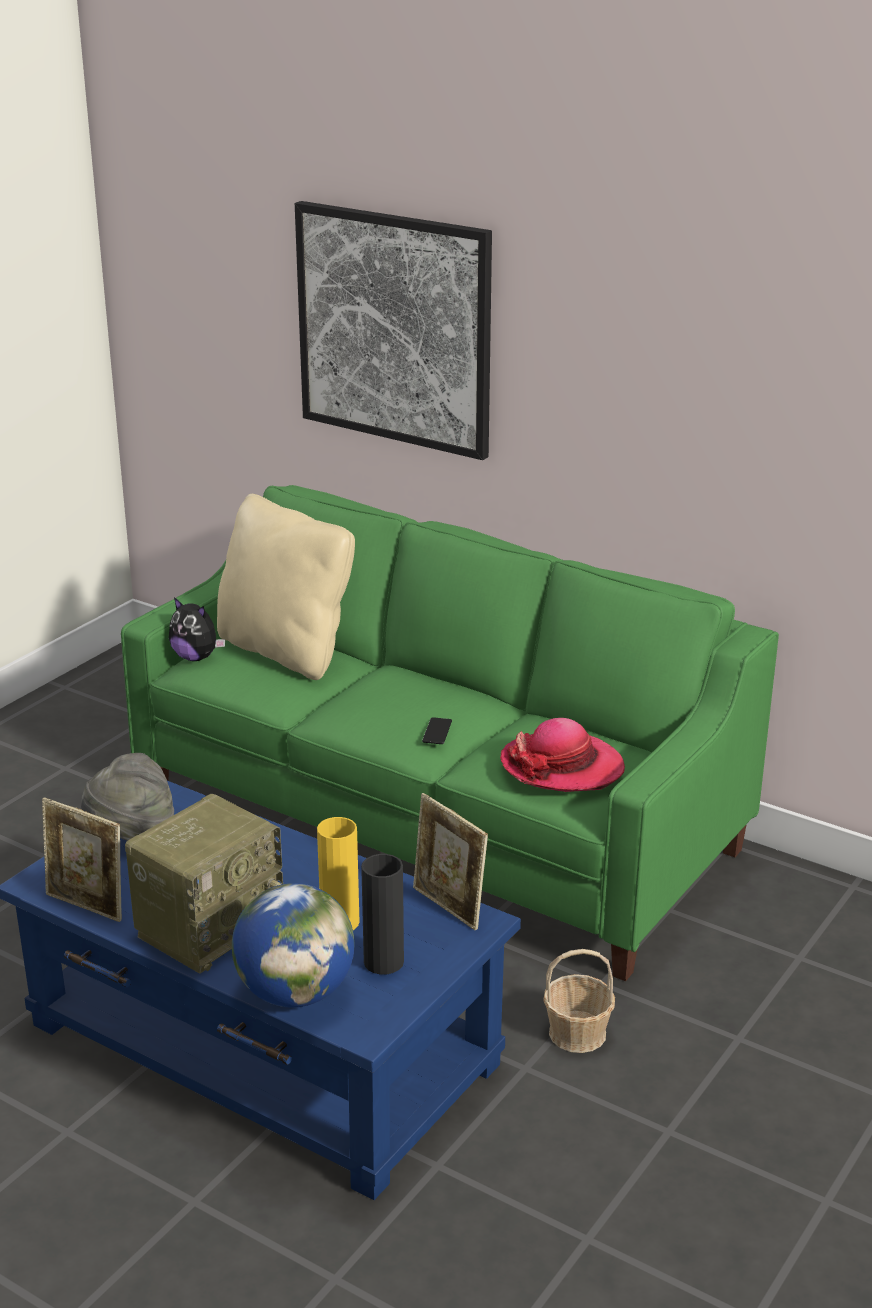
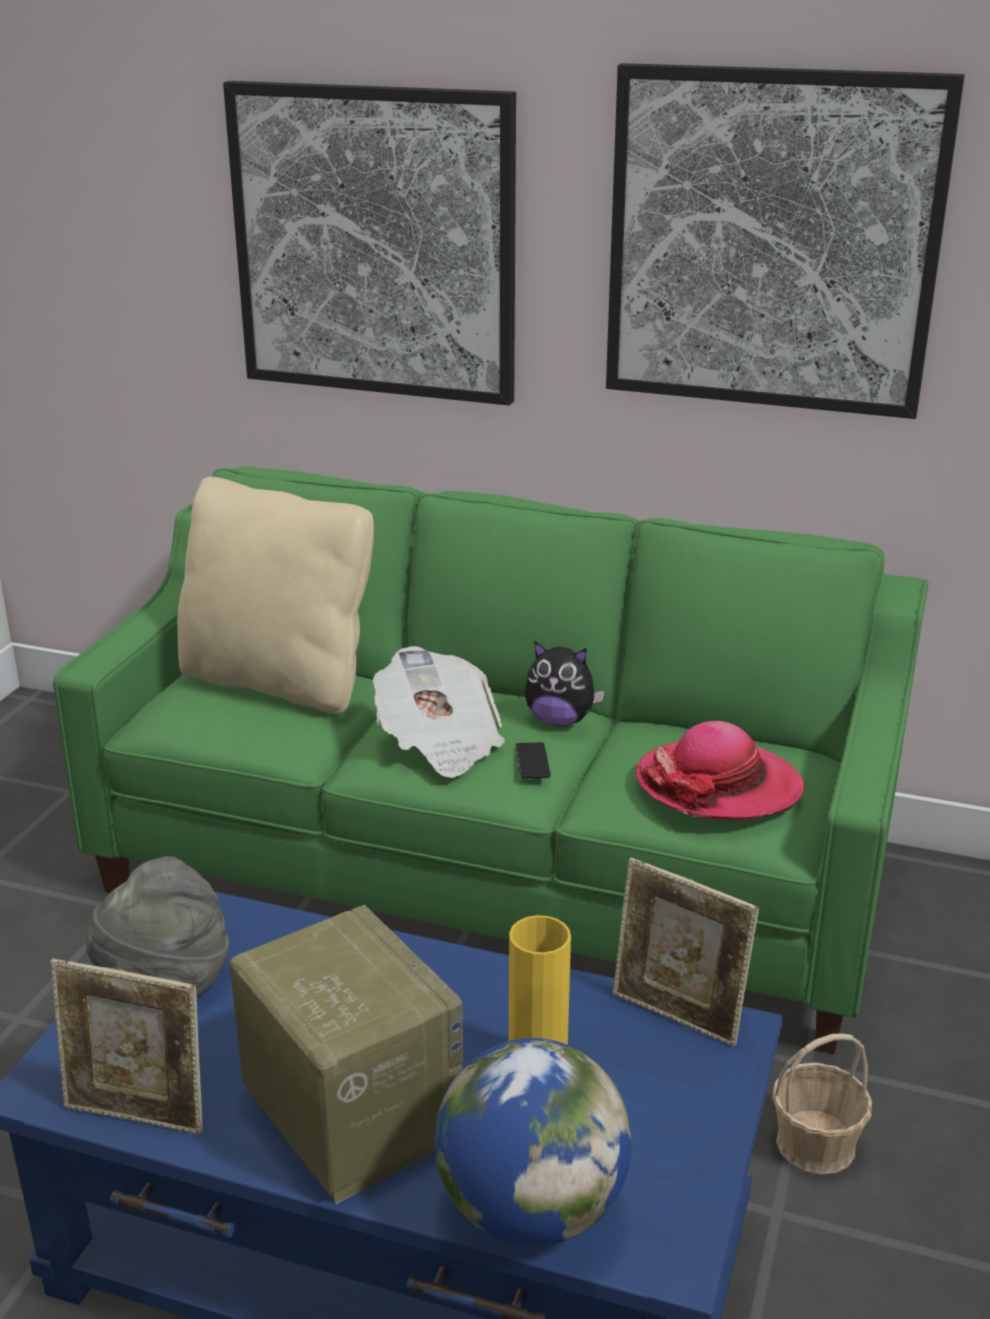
camera: 15 degrees left, 0 degrees up
radio [125,794,283,974] -> radio turned 60 degrees counterclockwise [229,905,463,1204]
plush toy [169,597,225,661] -> plush toy moved to [525,641,605,727]
black vase [361,854,404,975] -> none
none -> newspaper [373,646,505,778]
none -> picture [606,63,965,419]

